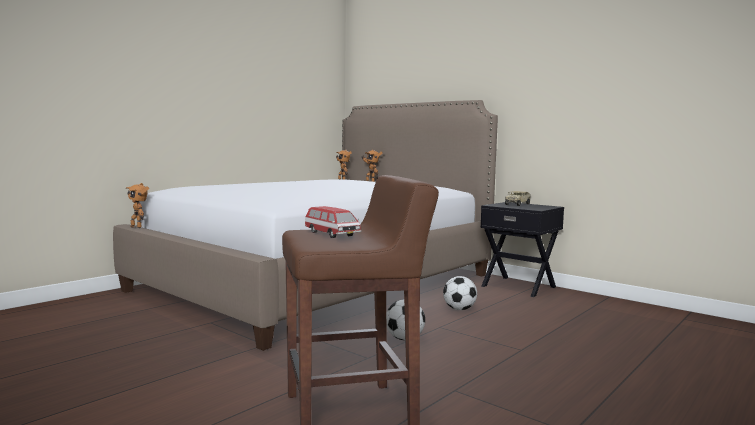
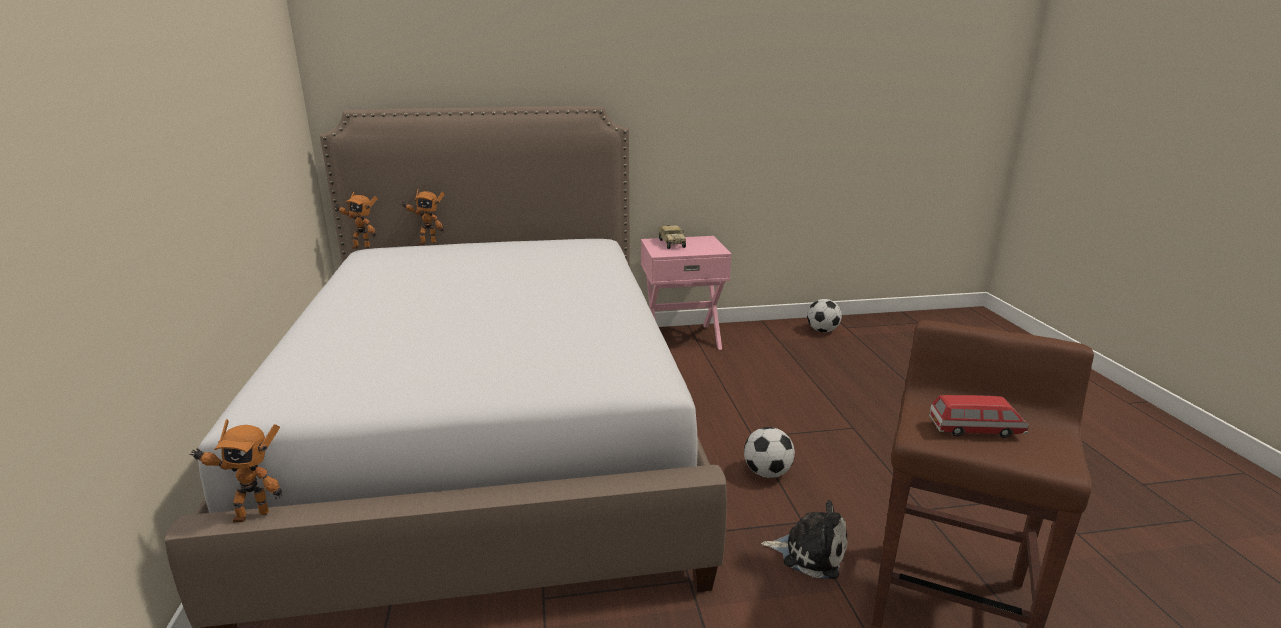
camera: 50 degrees left, 15 degrees up
football [443,276,477,310] -> football moved to [807,299,842,332]
black nightstand [480,202,564,297] -> pink nightstand [641,236,732,350]
none -> plush toy [761,500,847,579]

